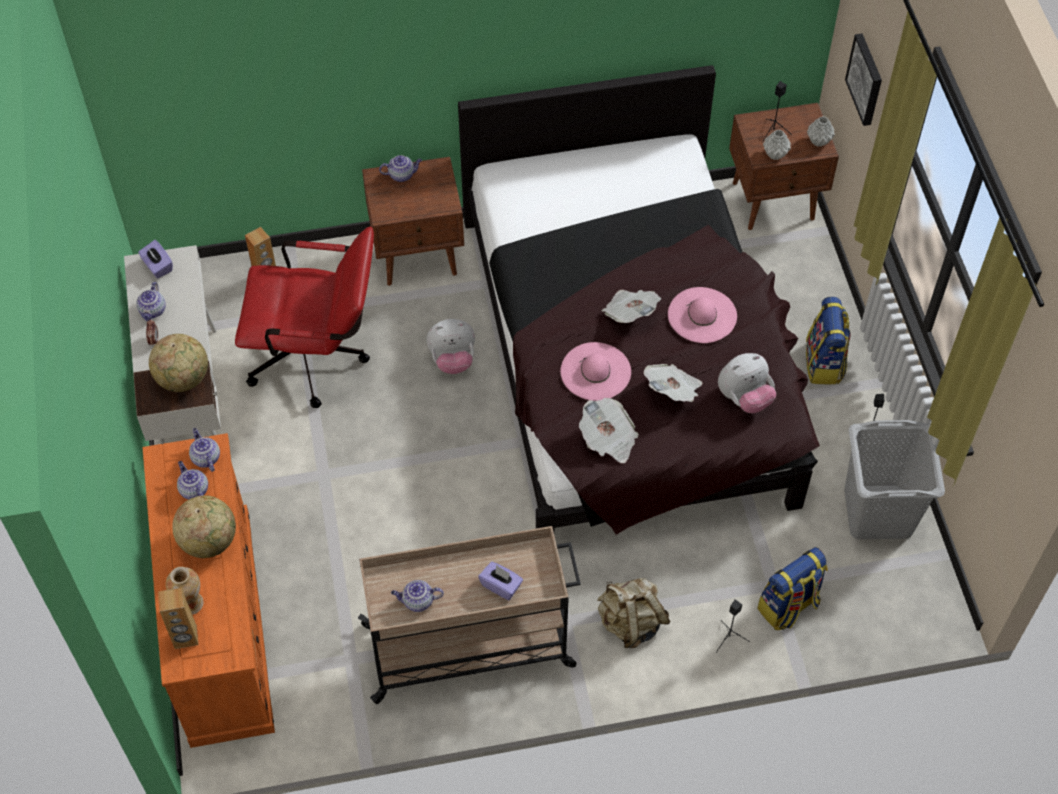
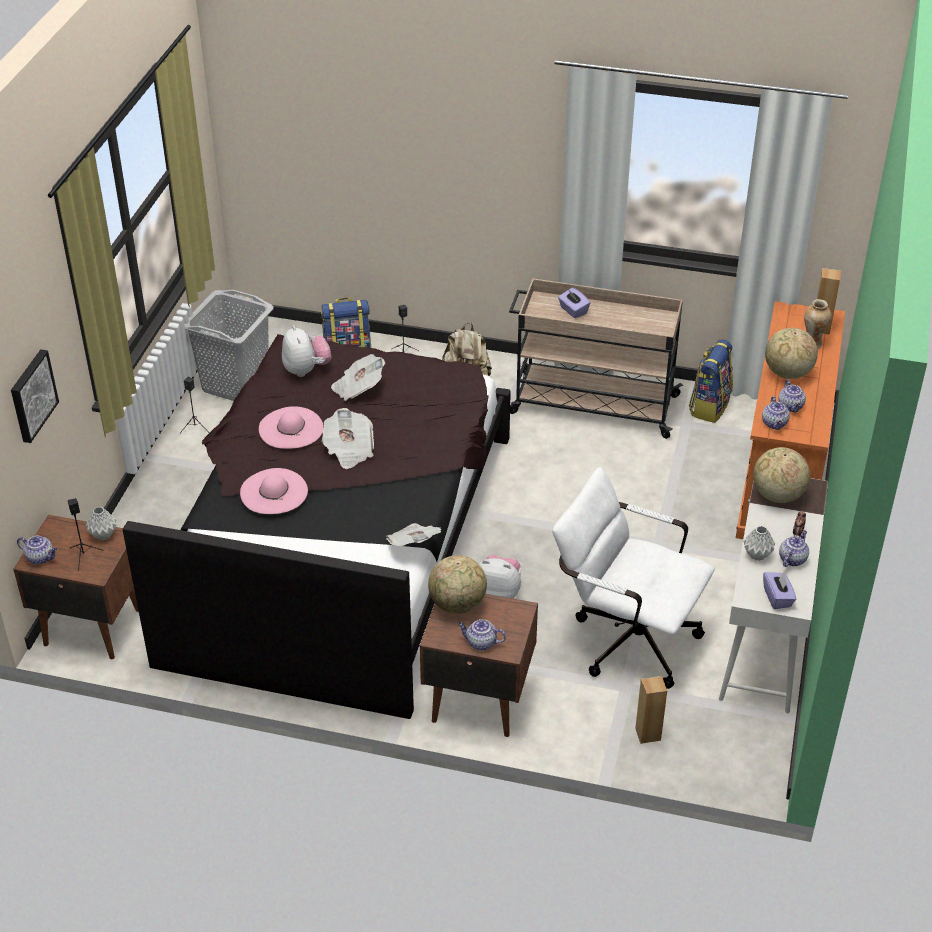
camera: 155 degrees left, 15 degrees down
red office chair [235,227,374,408] -> white office chair [552,467,715,689]
teapot [391,580,444,612] -> teapot moved to [17,535,57,565]
pink hat [560,342,631,401] -> pink hat moved to [240,468,308,514]
newspaper [579,398,639,463] -> newspaper moved to [386,523,441,546]
plush toy [718,353,776,413] -> plush toy turned 75 degrees clockwise [282,325,331,377]
backpack [806,297,851,385] -> backpack moved to [689,339,733,423]
grey vase [807,116,835,147] -> grey vase moved to [743,526,775,561]
none -> globe [428,555,487,614]

